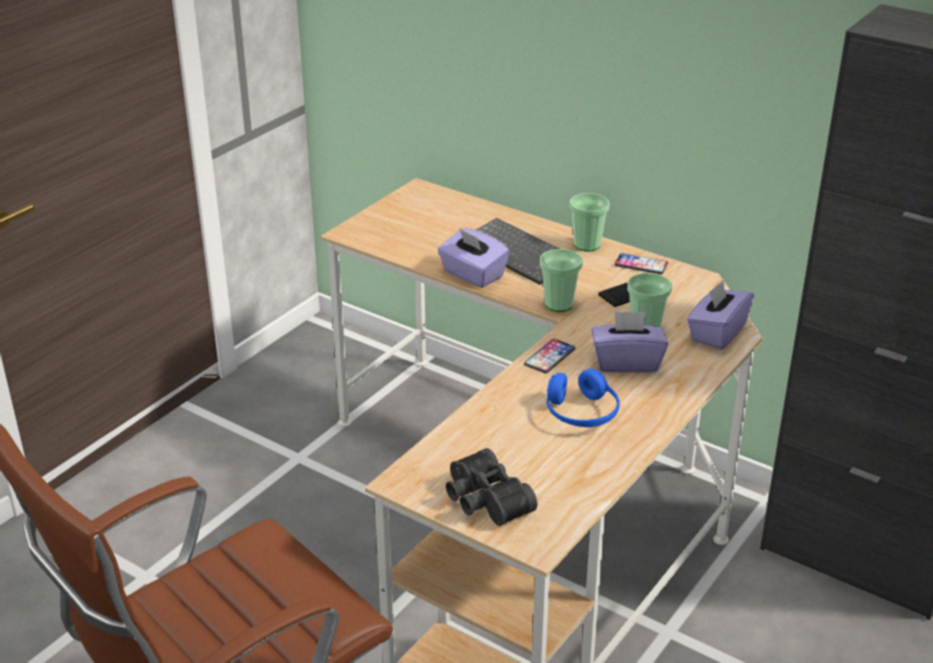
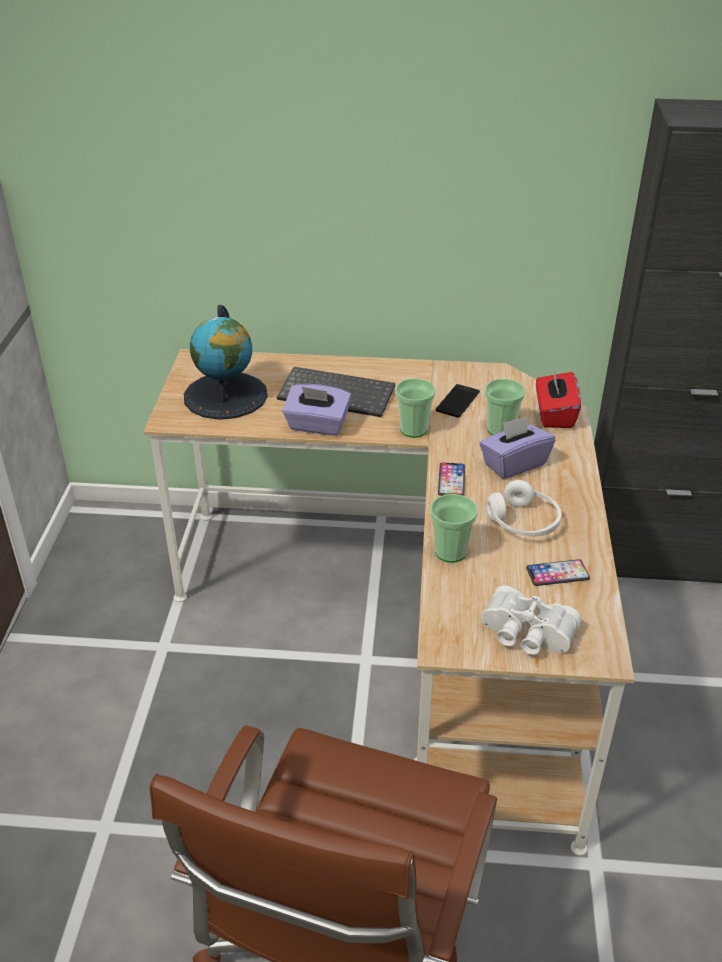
camera: 30 degrees left, 5 degrees up
black binoculars [446,448,537,526] -> white binoculars [481,586,581,655]
blue headphones [547,369,620,427] -> white headphones [486,480,562,536]
cup [570,193,610,252] -> cup moved to [430,494,478,563]
phone [614,253,668,274] -> phone moved to [526,559,590,586]
purple tissue box [687,279,754,350] -> red tissue box [536,367,581,428]
none -> globe [184,305,268,420]

